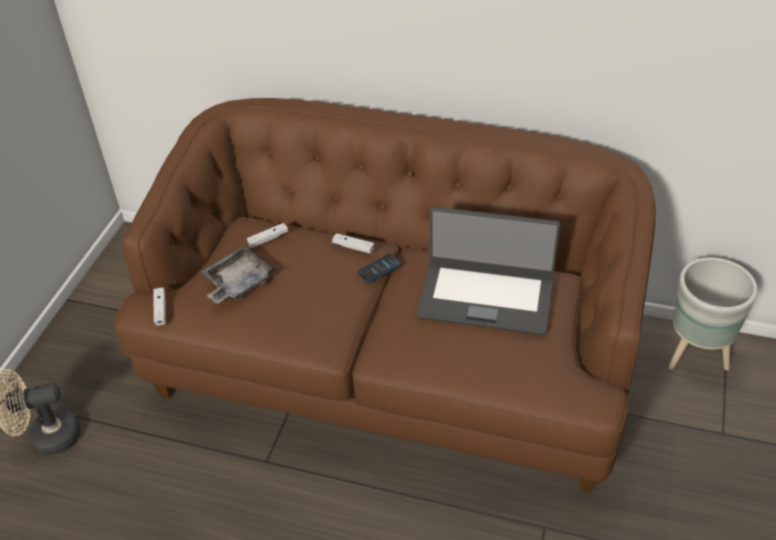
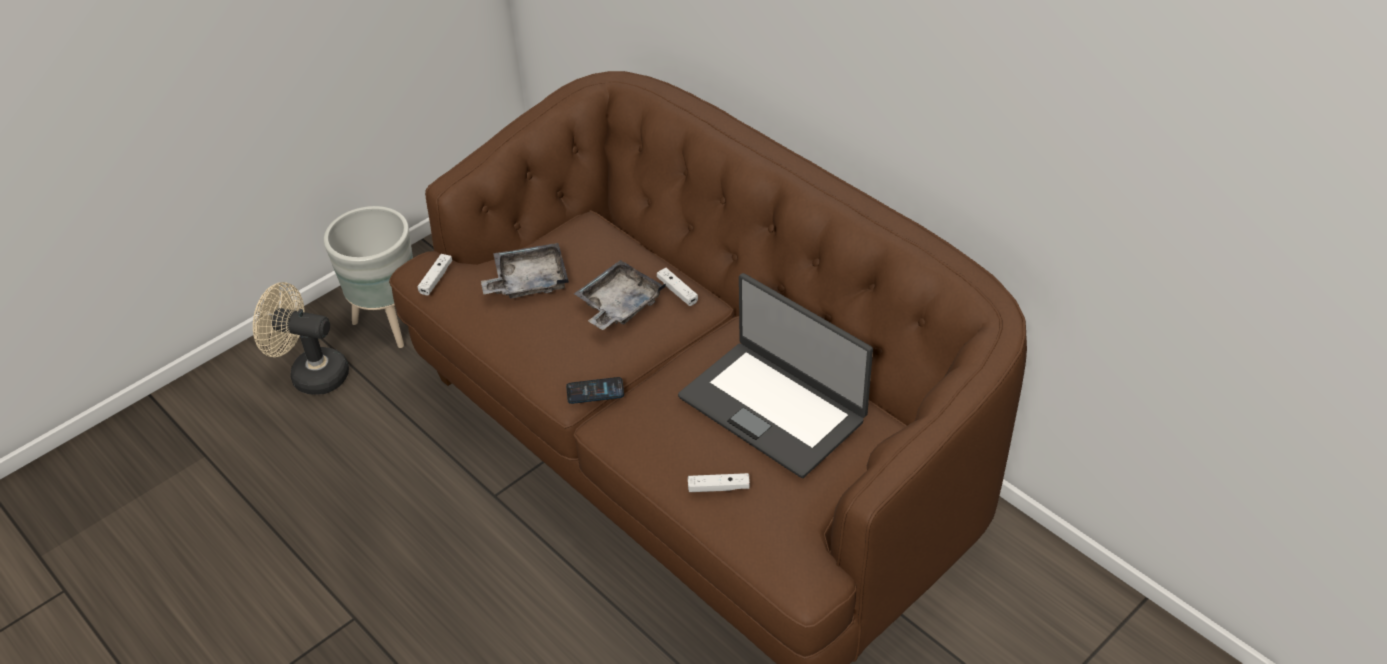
camera: 30 degrees right, 0 degrees up
white game controller [247,223,288,248] -> white game controller moved to [688,473,750,492]
phone [358,254,402,283] -> phone moved to [566,377,624,404]
grey planter [668,257,758,371] -> grey planter moved to [324,206,413,348]
none -> grey tray [574,260,666,330]

